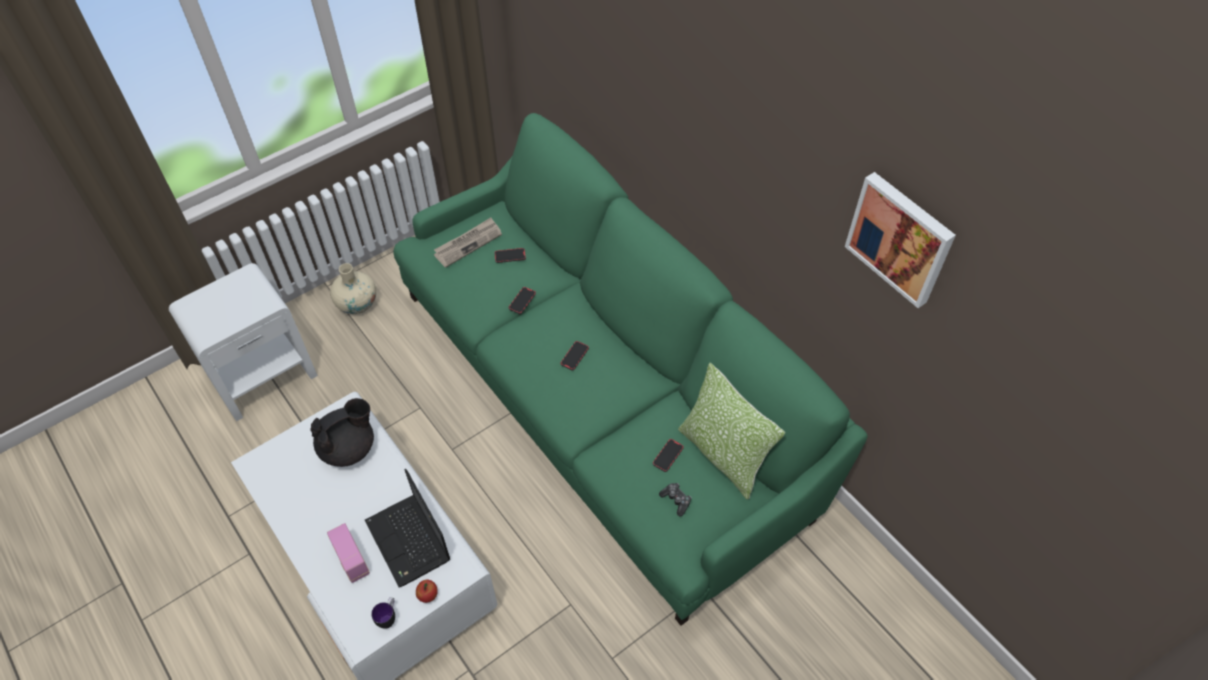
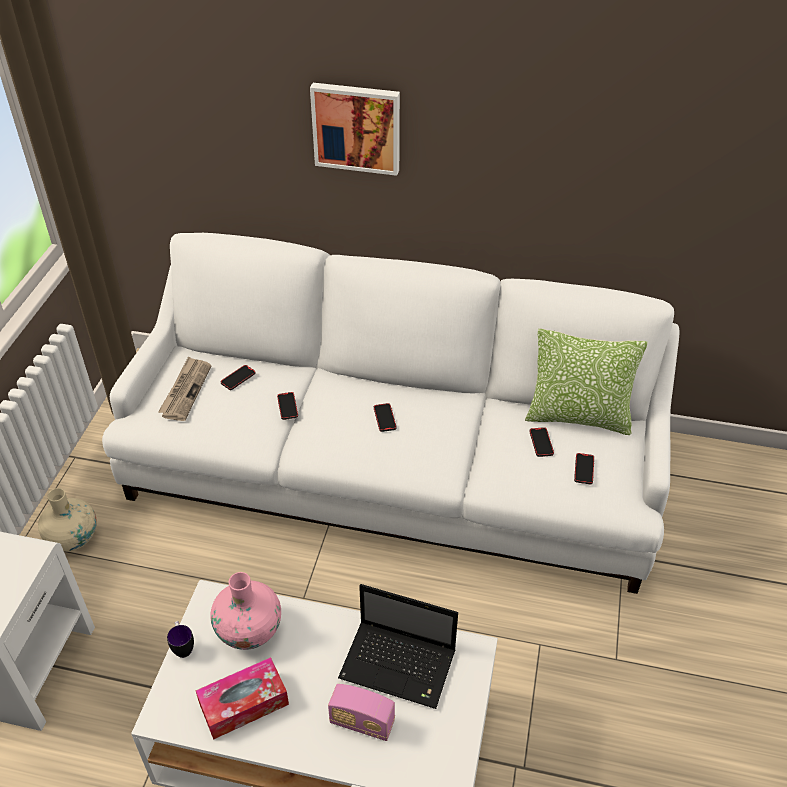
camera: 40 degrees left, 10 degrees down
black teapot [310,398,374,467] -> pink vase [210,572,281,650]
mug [371,597,395,629] -> mug moved to [167,621,194,658]
green sofa [393,113,868,626] -> white sofa [102,233,679,594]
apple [416,580,438,603] -> none
game controller [659,483,692,516] -> phone [574,453,594,484]
picture [845,172,956,308] -> picture moved to [310,83,400,176]
none -> tissue box [196,657,289,740]

